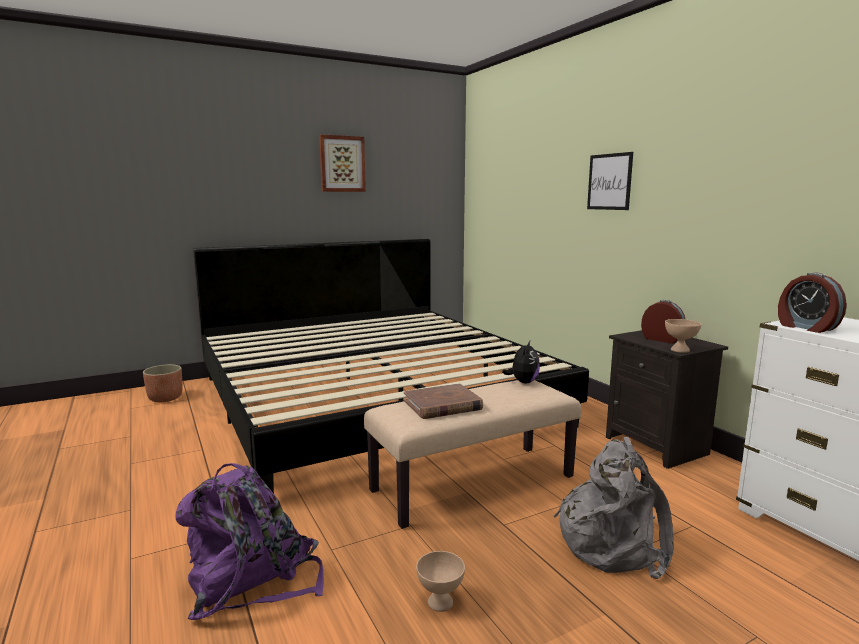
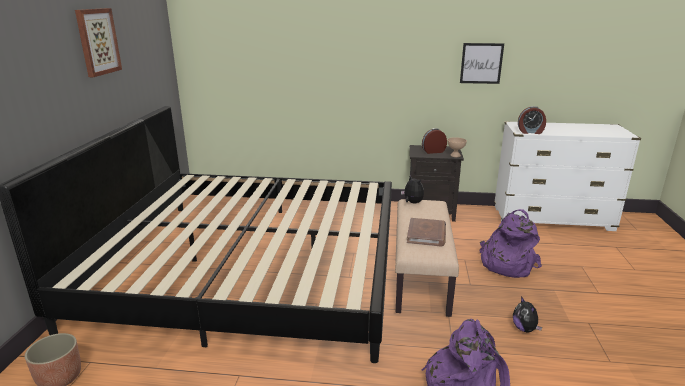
camera: 55 degrees left, 10 degrees up
beige bowl [416,551,465,612] -> plush toy [513,296,542,332]
grey backpack [554,437,674,579] -> purple backpack [480,209,542,278]
picture [587,152,633,210] -> picture moved to [460,43,504,84]

